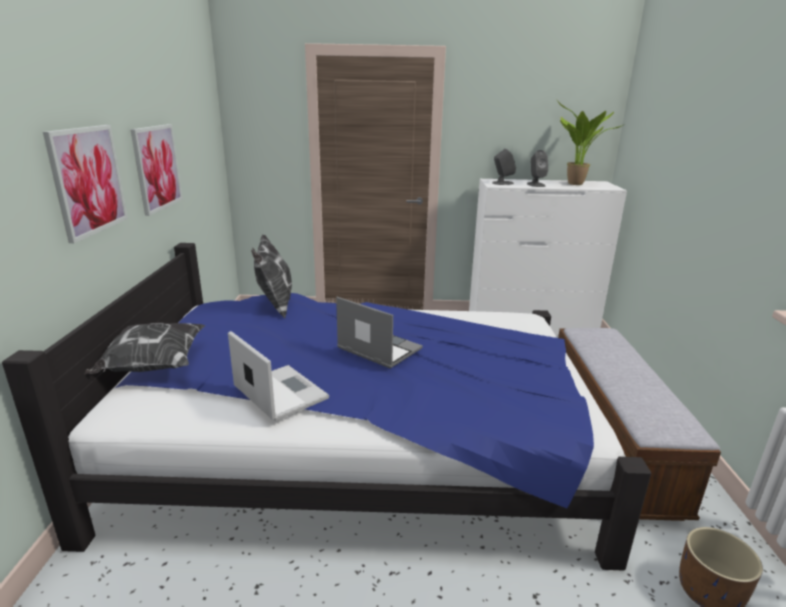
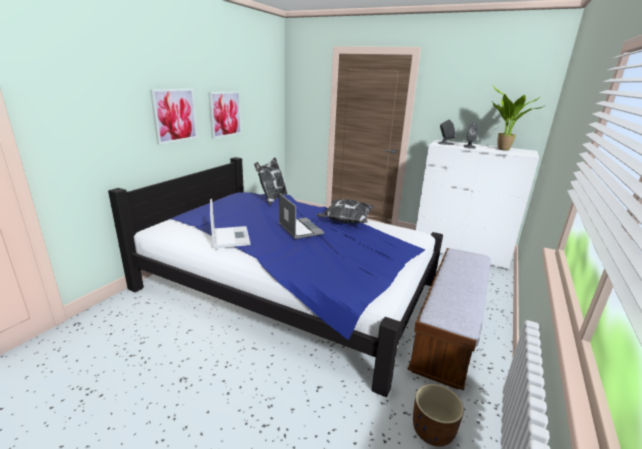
camera: 25 degrees right, 0 degrees up
pillow [84,323,205,374] -> pillow moved to [316,199,374,223]

